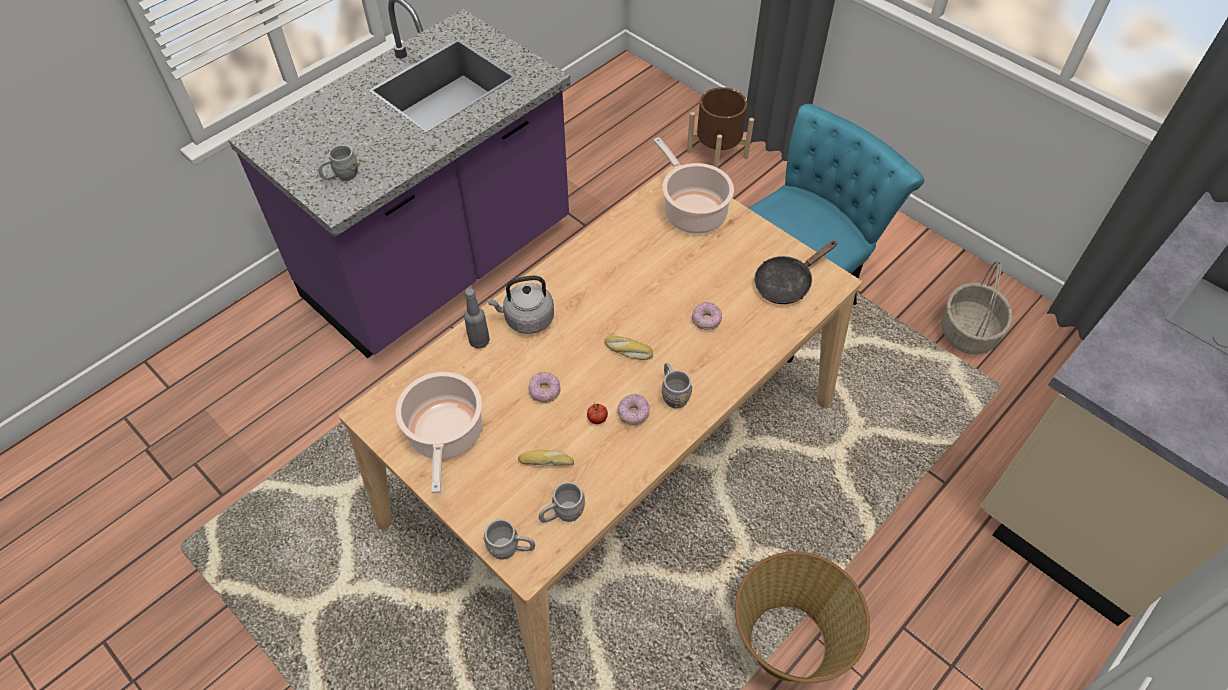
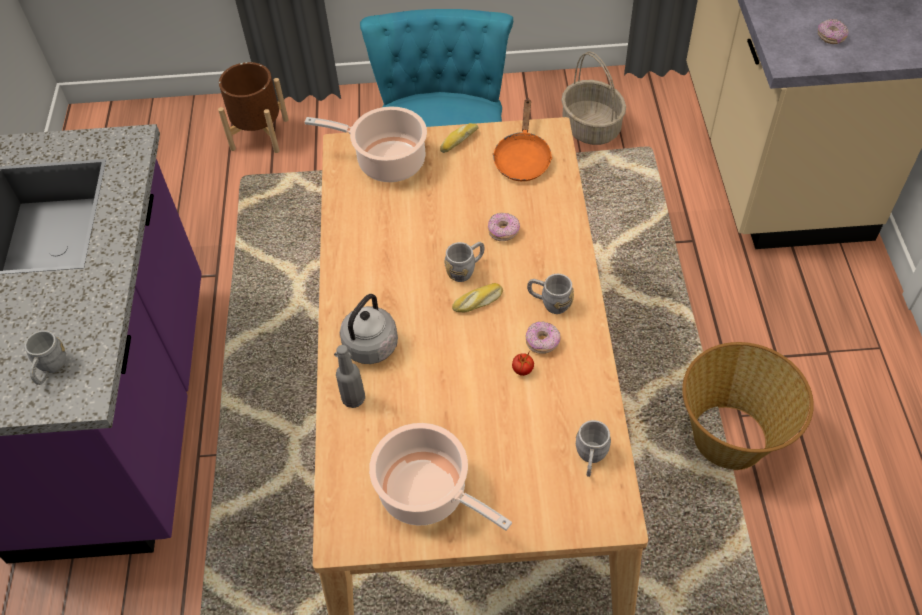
camera: 45 degrees left, 0 degrees up
grey mug [484,519,535,560] -> grey mug moved to [444,242,484,282]
bread [518,450,574,466] -> bread moved to [440,123,479,153]
donut [528,372,561,403] -> donut moved to [818,19,848,44]
black frying pan [754,241,838,304] -> orange frying pan [492,98,553,181]

